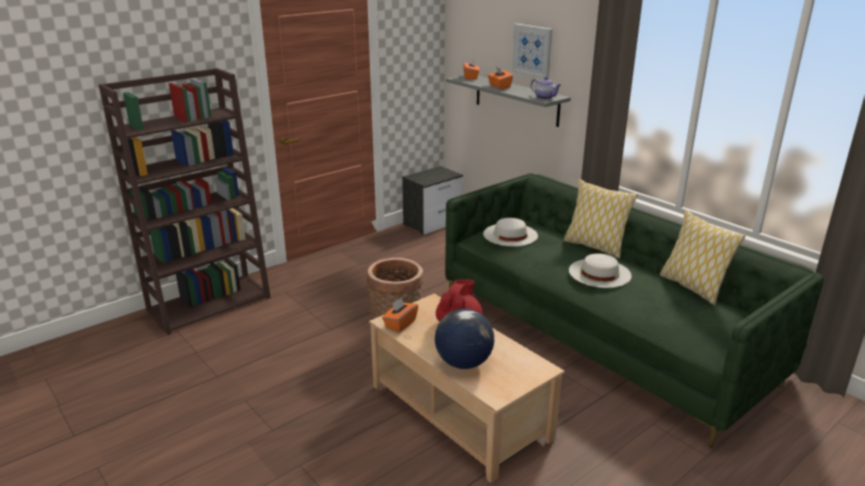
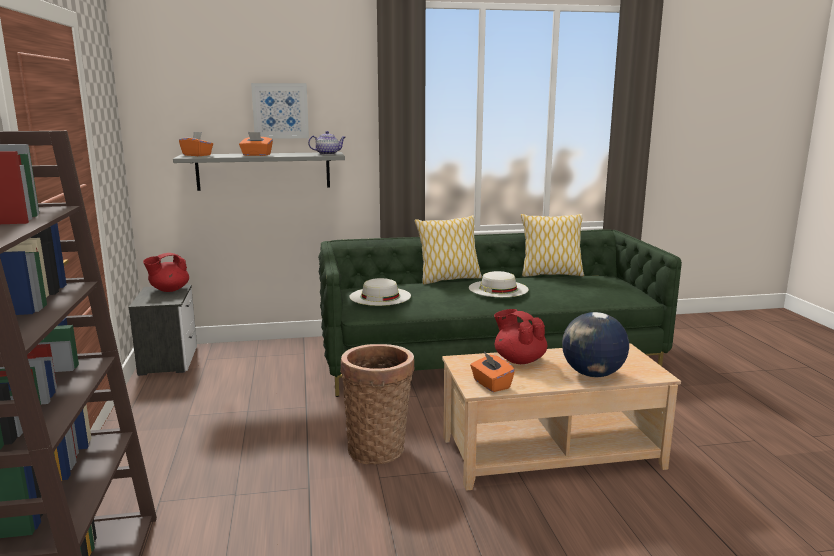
camera: 60 degrees left, 10 degrees down
none -> red teapot [143,253,189,292]

